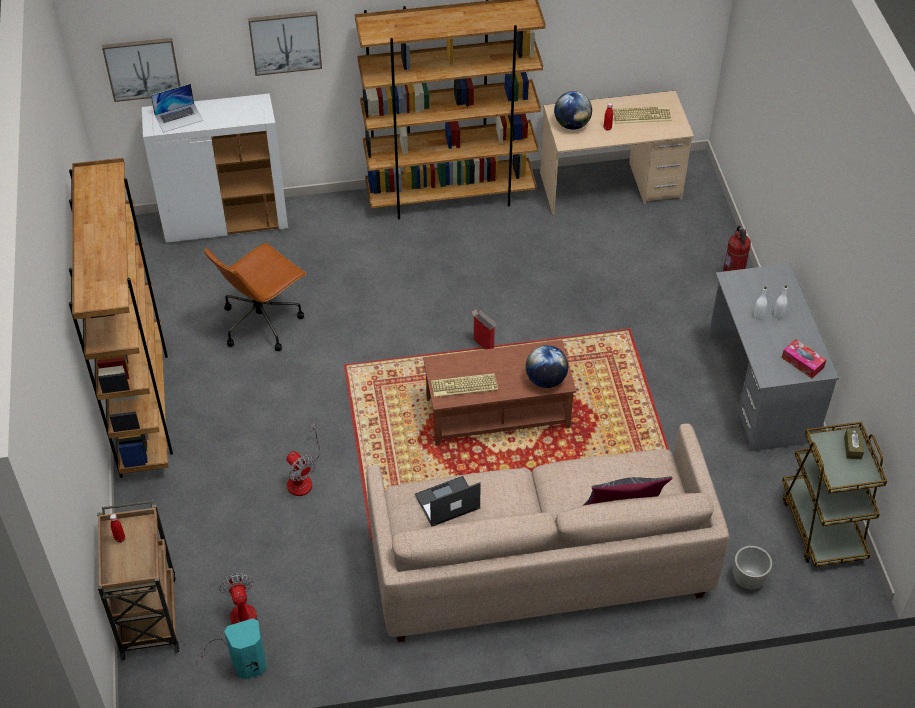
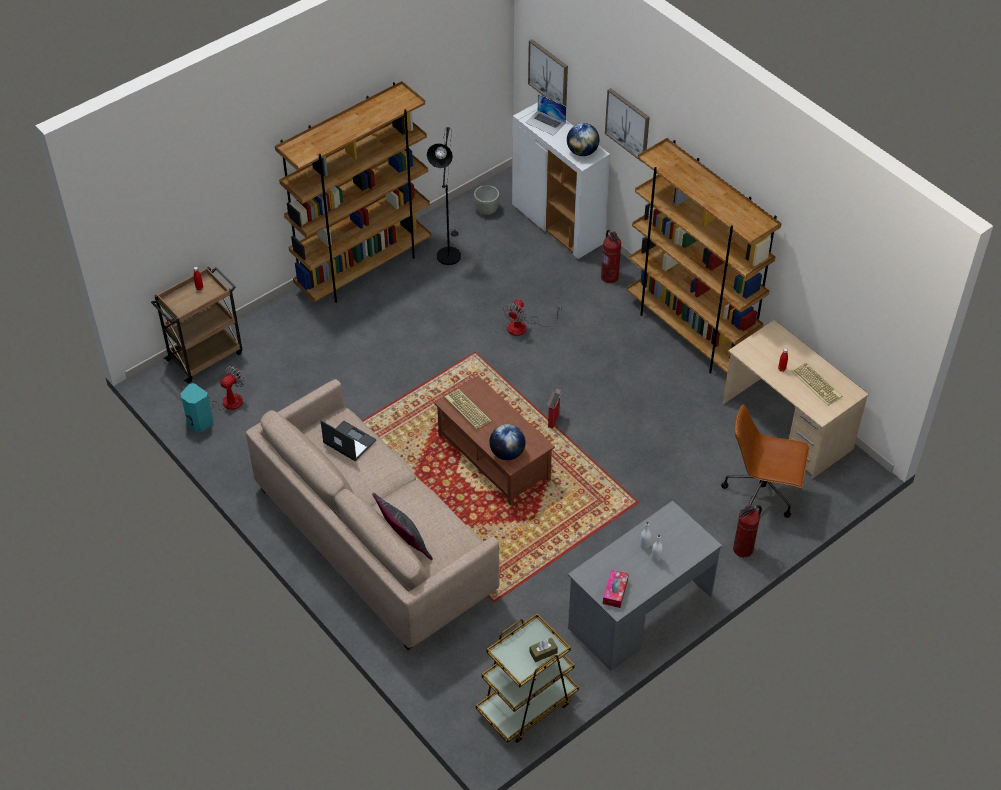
camera: 60 degrees right, 0 degrees up
brown office chair [204,243,307,351] -> brown office chair moved to [721,404,810,518]
fan [286,423,321,496] -> fan moved to [503,299,562,336]
globe [554,91,592,130] -> globe moved to [567,123,600,156]
grey planter [733,546,772,589] -> grey planter moved to [474,185,499,215]
none -> black floor lamp [427,127,461,265]
none -> fire extinguisher [601,230,621,283]

